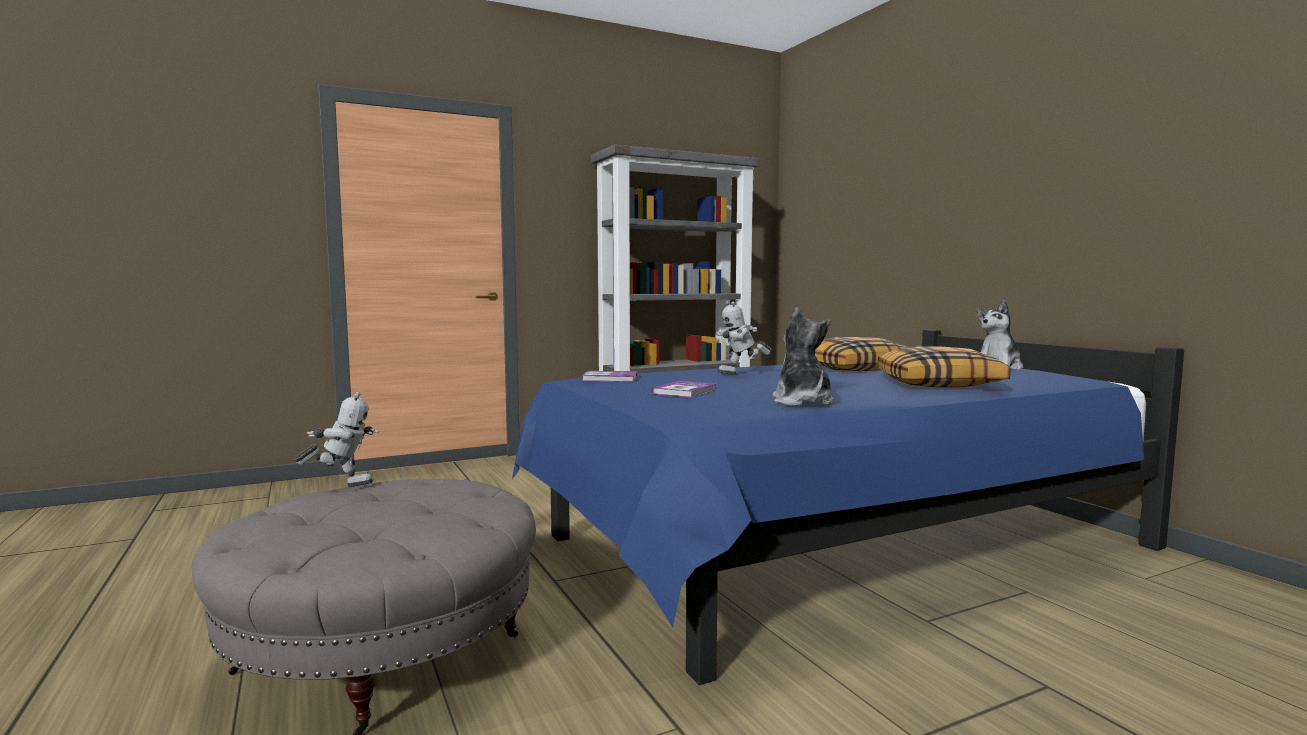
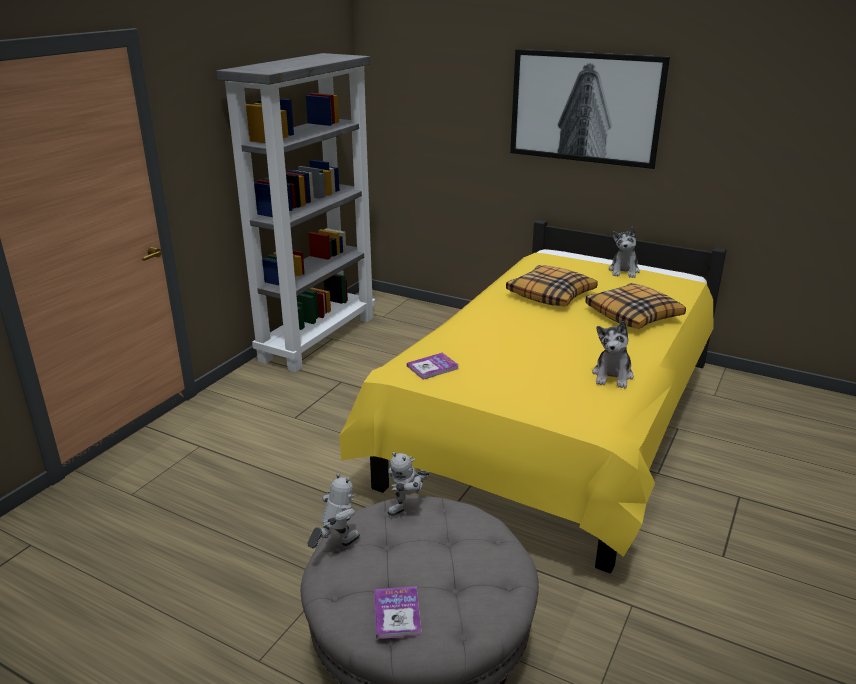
camera: 35 degrees left, 20 degrees up
blue bed [512,329,1184,685] -> yellow bed [339,220,727,574]
book [652,381,717,397] -> book moved to [374,586,421,639]
toy robot [718,301,772,375] -> toy robot moved to [388,452,429,516]
plush toy [772,307,834,406] -> plush toy turned 120 degrees counterclockwise [592,321,634,388]
none -> picture [510,49,670,169]

